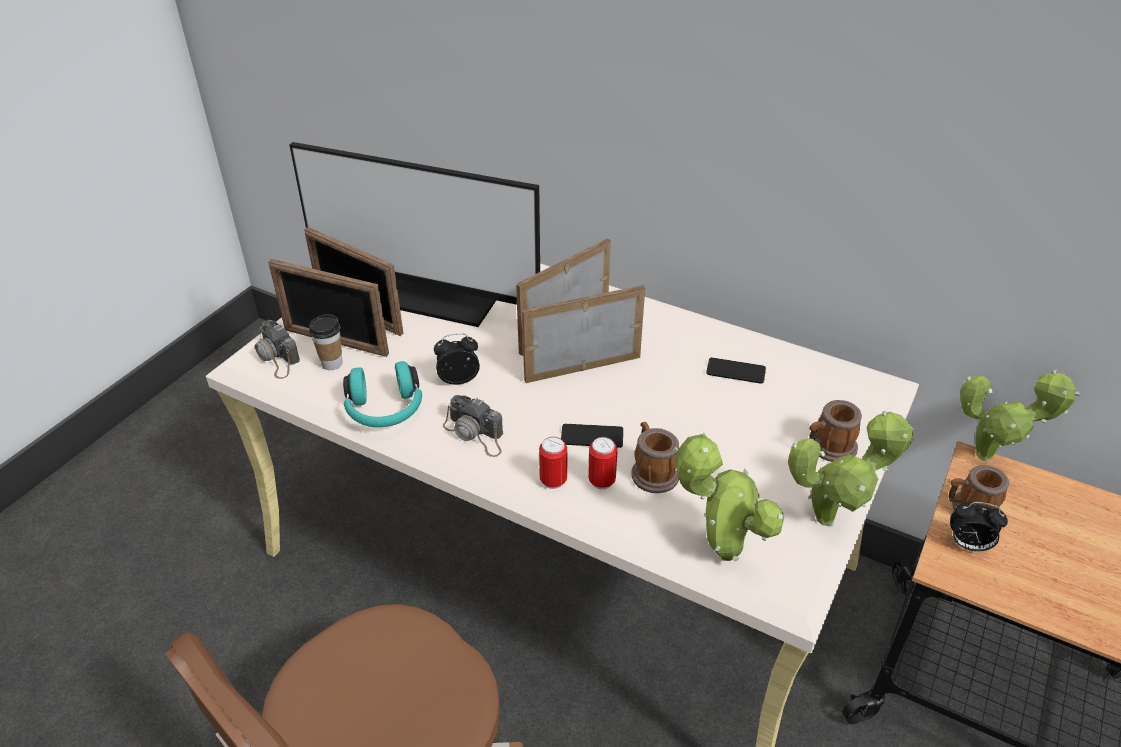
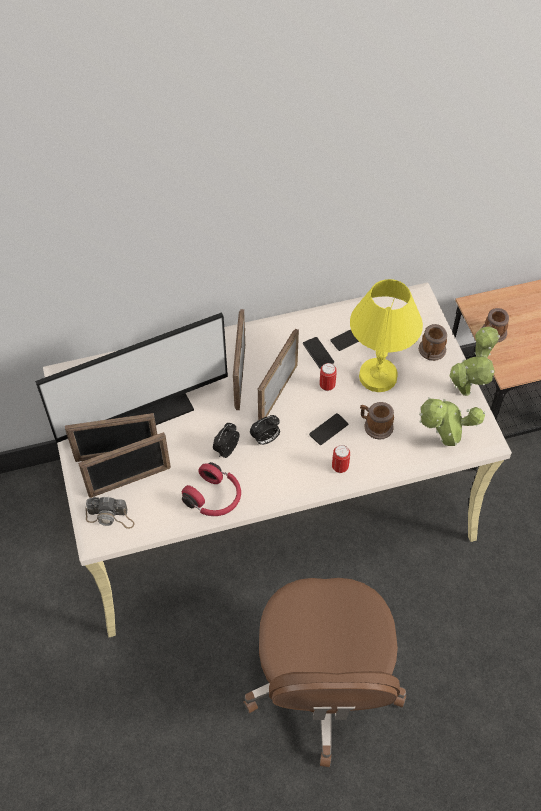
camera: 45 degrees left, 15 degrees up
cup [309,314,343,370] -> none
turquoise headphones [343,361,422,427] -> red headphones [182,462,241,516]
camera [443,395,503,457] -> none
can [588,437,618,489] -> can moved to [319,363,337,391]
alarm clock [950,502,1008,551] -> alarm clock moved to [250,415,280,445]
potted plant [960,369,1080,462] -> none
none -> phone [303,337,334,369]
none -> yellow table lamp [350,279,423,392]

